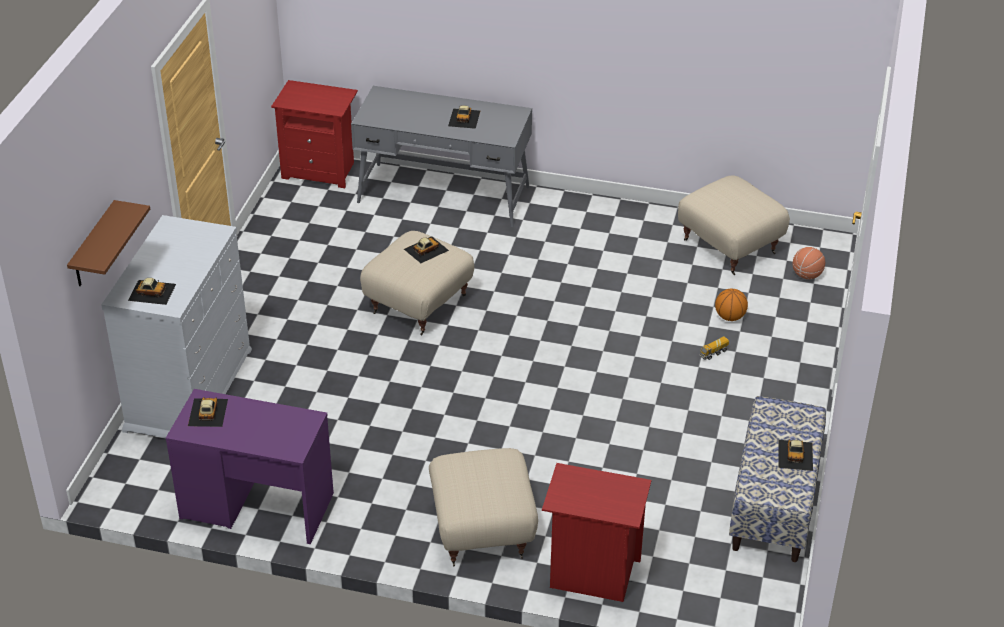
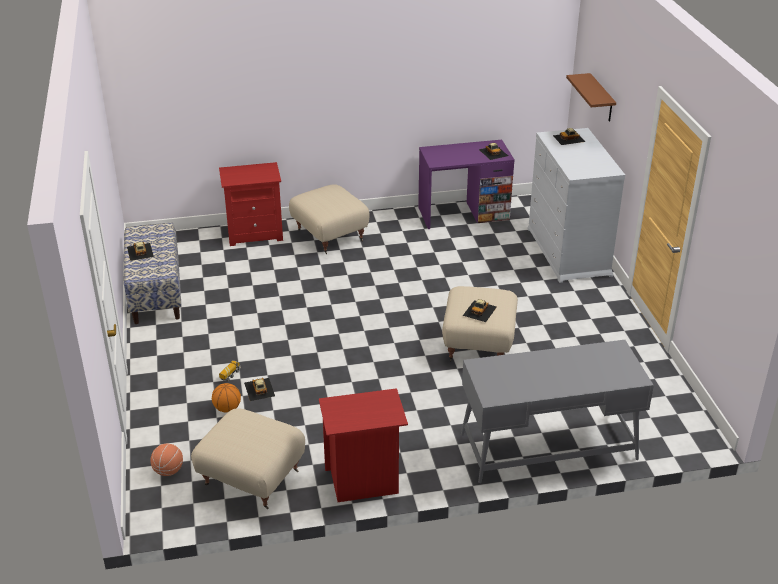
camera: 155 degrees right, 5 degrees down
red nightstand [271,80,358,188] -> red nightstand moved to [319,388,408,502]
toy car [448,105,480,129] -> toy car moved to [244,378,275,401]

